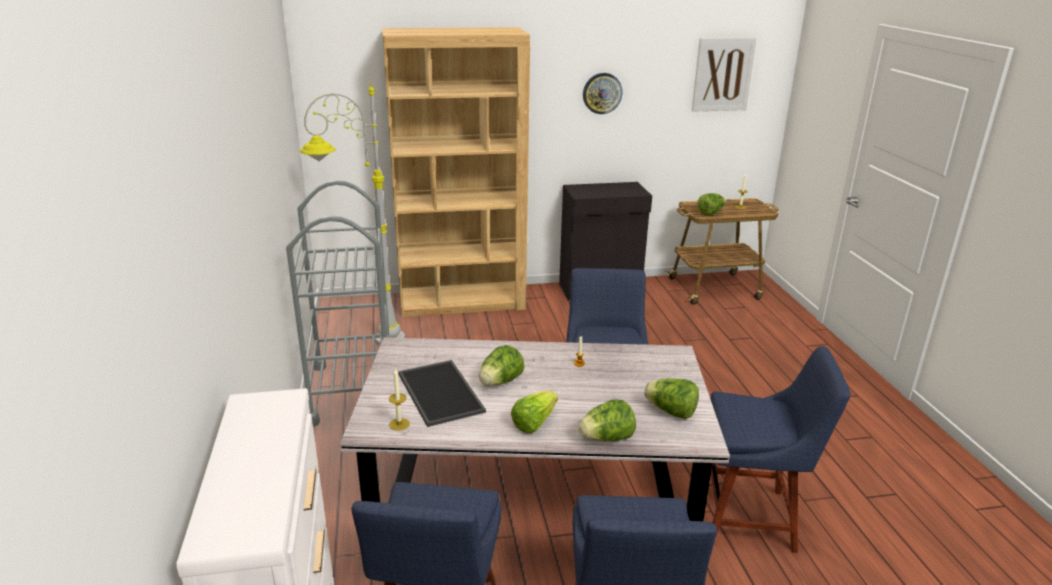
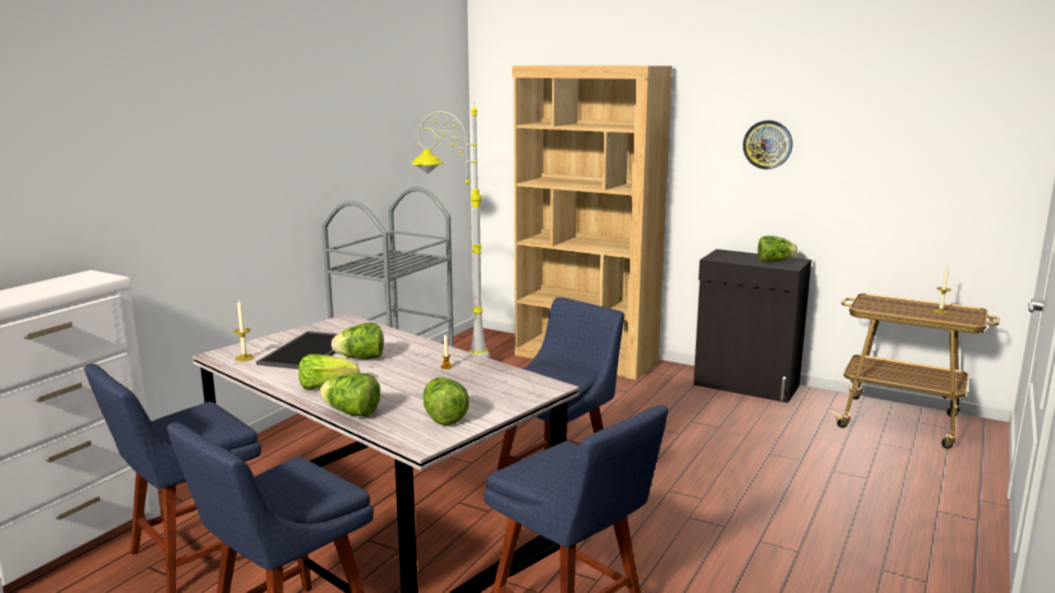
camera: 40 degrees right, 10 degrees down
picture [692,38,757,112] -> none
lettuce [697,193,726,215] -> lettuce moved to [758,236,797,262]

